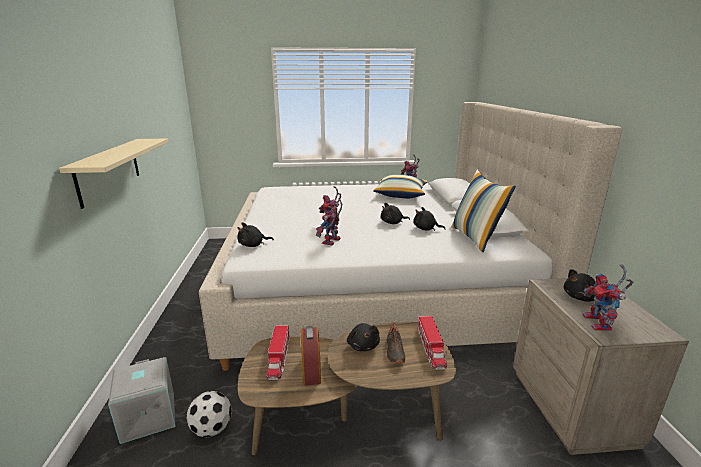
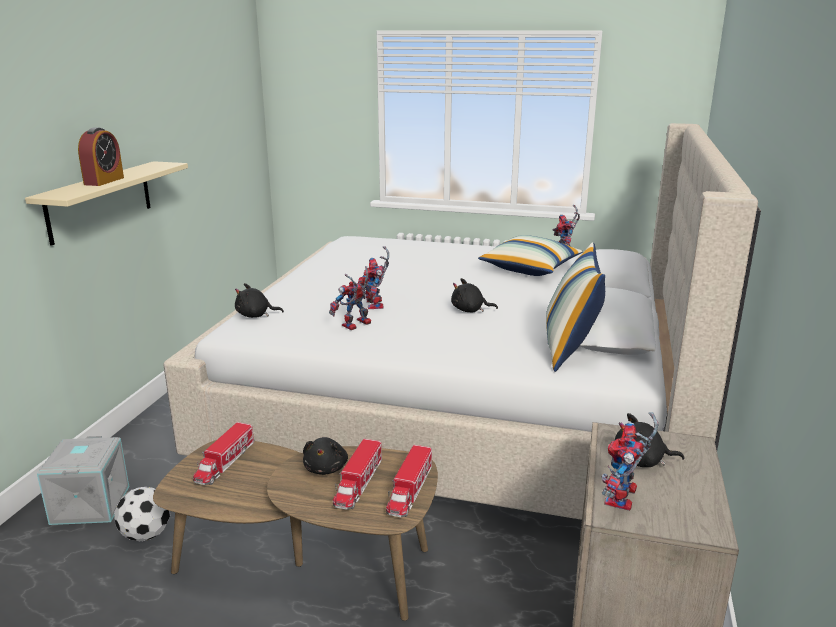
camera: 20 degrees right, 0 degrees up
alarm clock [300,326,321,386] -> alarm clock moved to [78,127,124,186]
black shoe [387,323,405,364] -> toy truck [333,439,382,510]
black plush toy [413,207,445,231] -> none

